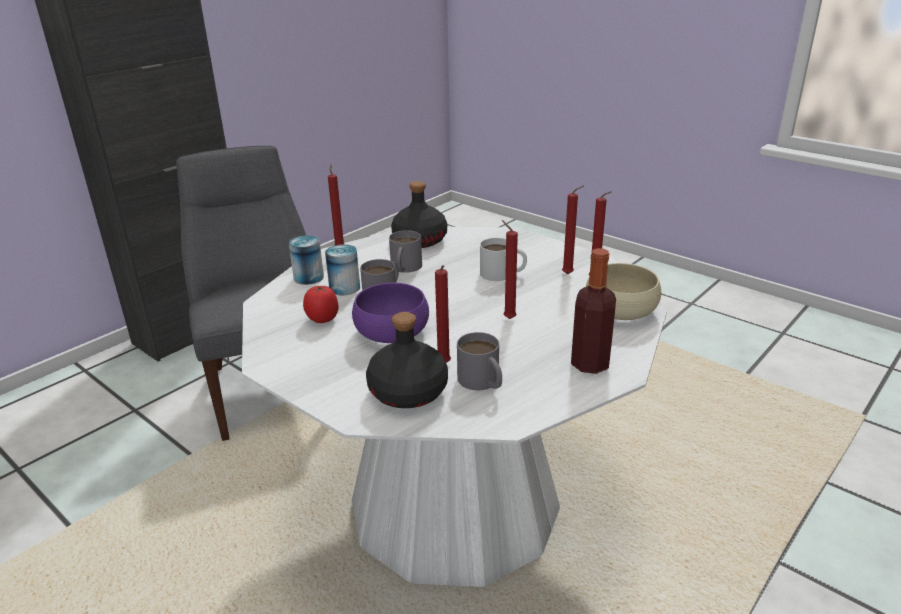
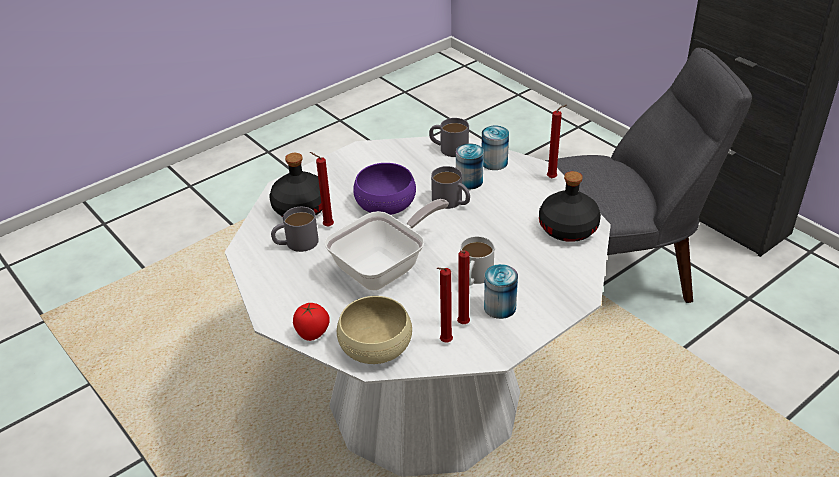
camera: 100 degrees right, 10 degrees up
tomato [303,286,339,323] -> tomato moved to [293,303,330,341]
grey mug [389,230,422,273] -> grey mug moved to [429,118,469,157]
red candle [502,220,518,319] -> frying pan [324,199,449,290]
bottle [571,248,616,374] -> none
none -> can [484,264,518,319]

